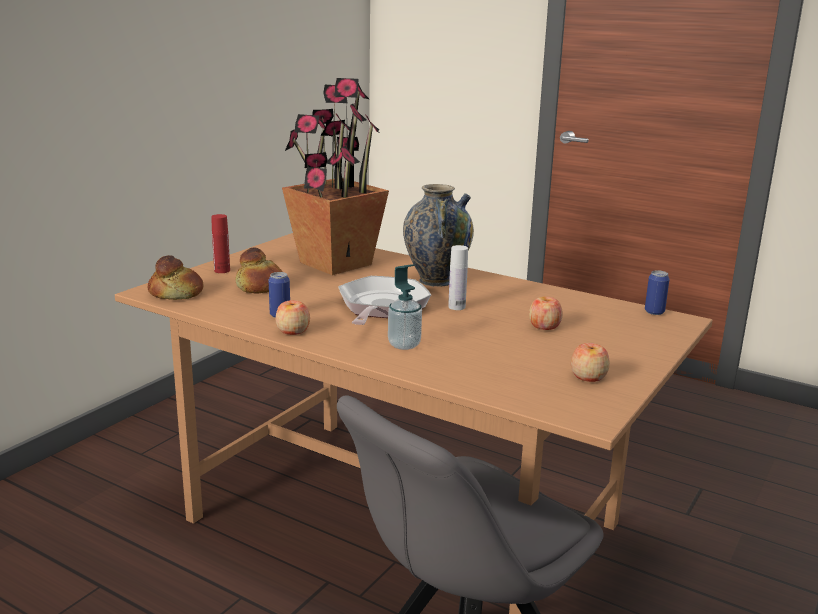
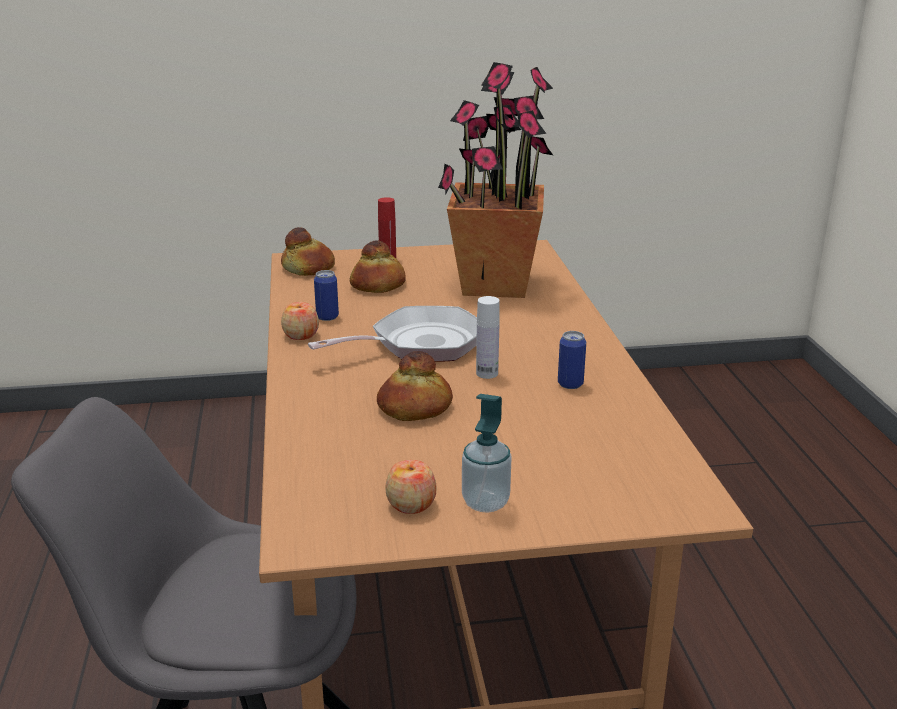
camera: 50 degrees right, 5 degrees up
soap dispenser [388,264,422,350] -> soap dispenser moved to [462,394,512,513]
vase [403,184,474,286] -> none
apple [529,296,563,330] -> none
can [645,270,670,315] -> can moved to [558,331,586,389]
none -> bread [377,351,453,421]

